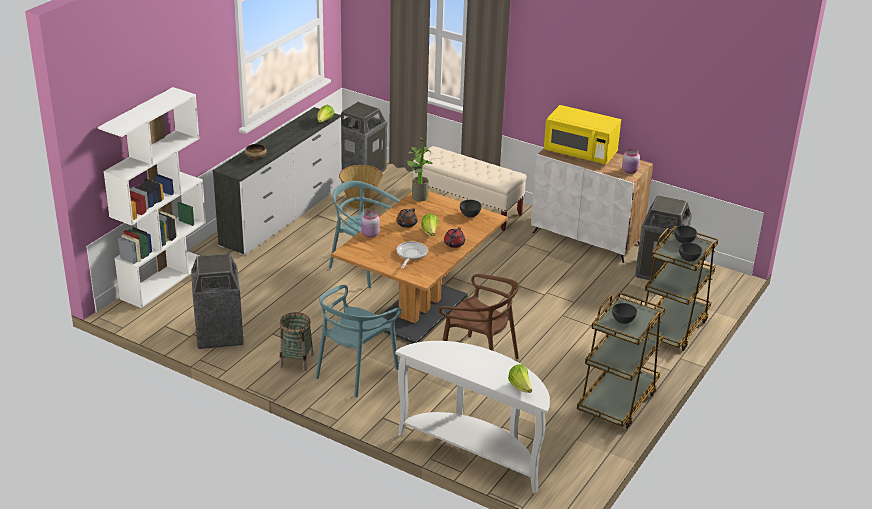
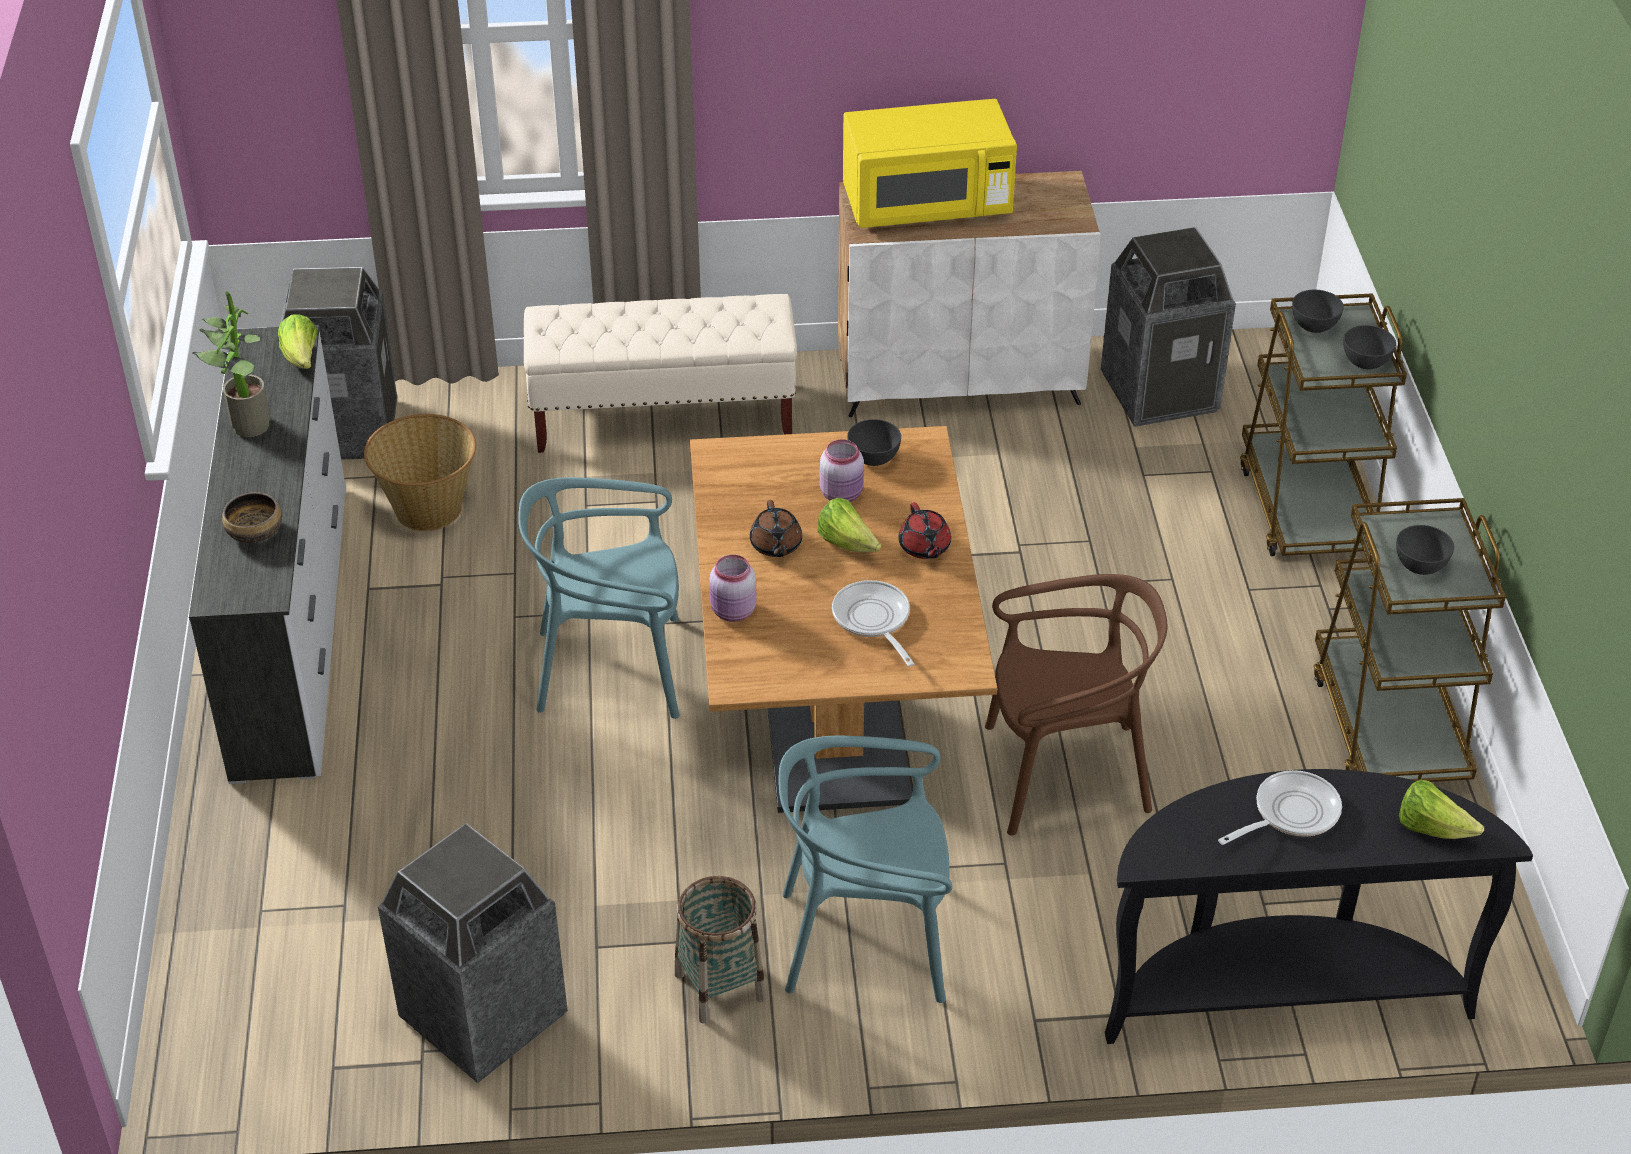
camera: 35 degrees left, 10 degrees up
white bookcase [98,87,206,308] -> none
turquoise chair [315,285,402,397] -> turquoise chair turned 90 degrees clockwise [778,736,952,1003]
white console table [395,341,550,493] -> black console table [1105,769,1533,1044]
potted plant [407,138,433,201] -> potted plant moved to [192,291,270,437]
pink jar [622,149,640,174] -> pink jar moved to [820,439,864,502]
none -> frying pan [1218,770,1342,845]

